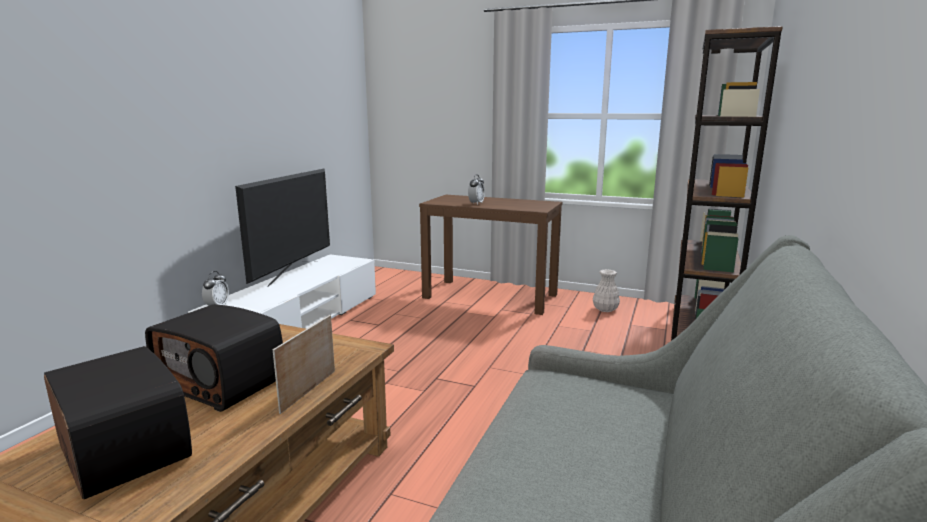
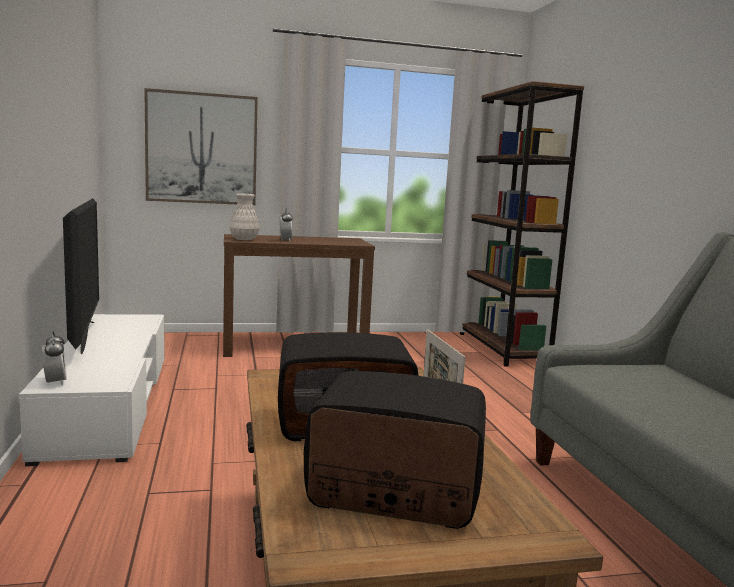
camera: 35 degrees left, 5 degrees down
white vase [593,269,620,312] -> white vase moved to [229,193,260,240]
none -> picture [144,88,258,205]

